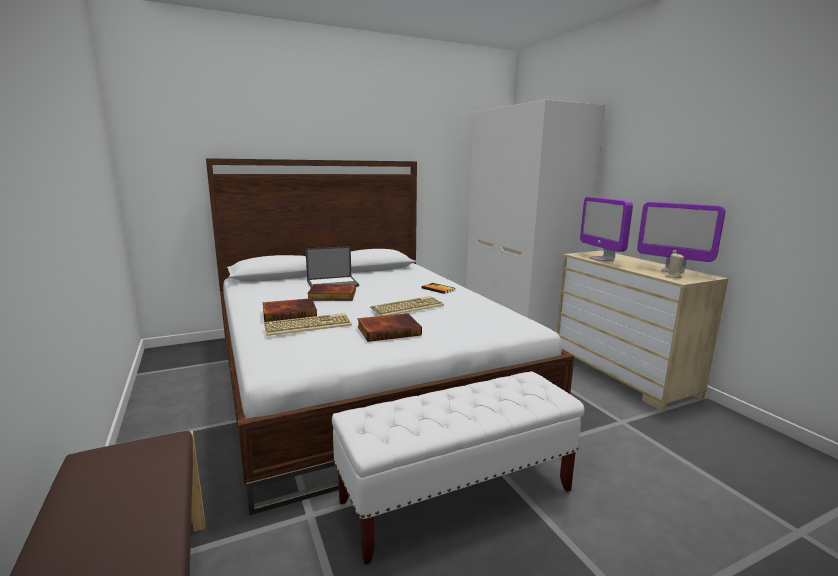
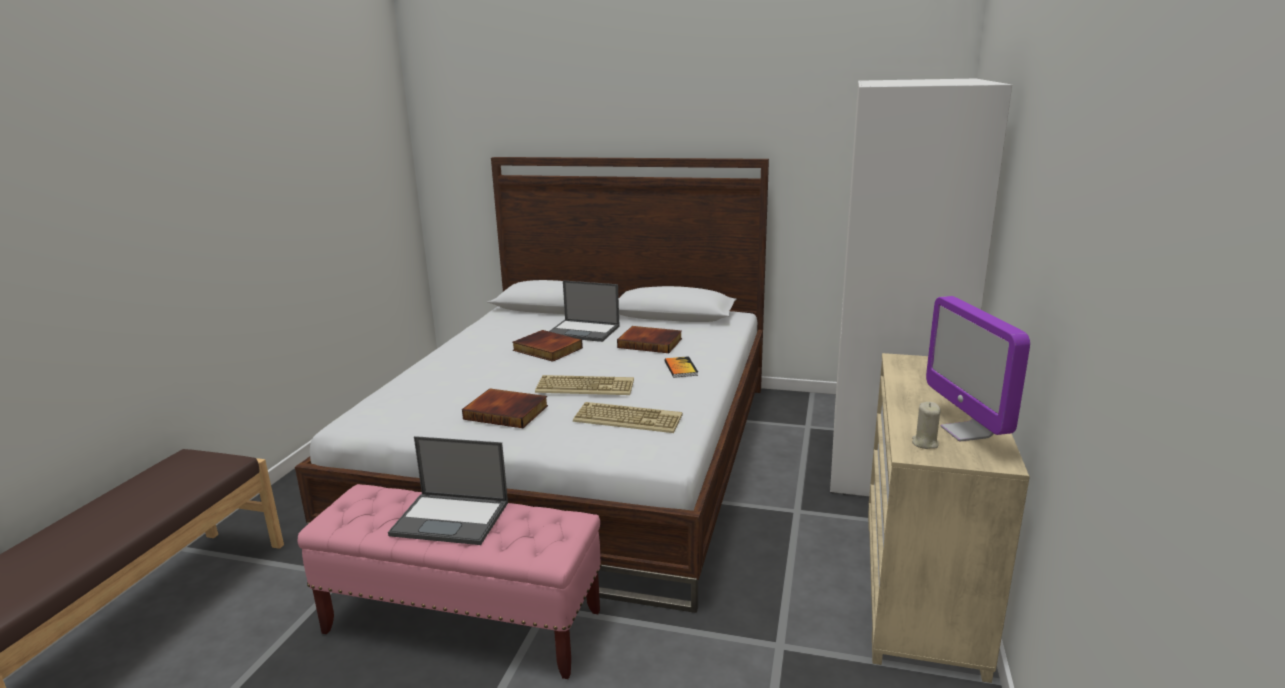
camera: 40 degrees right, 5 degrees up
book [263,298,317,322] -> book moved to [617,326,682,353]
keyboard [264,313,352,336] -> keyboard moved to [573,402,683,433]
white bench [332,371,585,565] -> pink bench [297,484,602,679]
monitor [580,197,633,261] -> none
none -> laptop [388,436,508,545]

